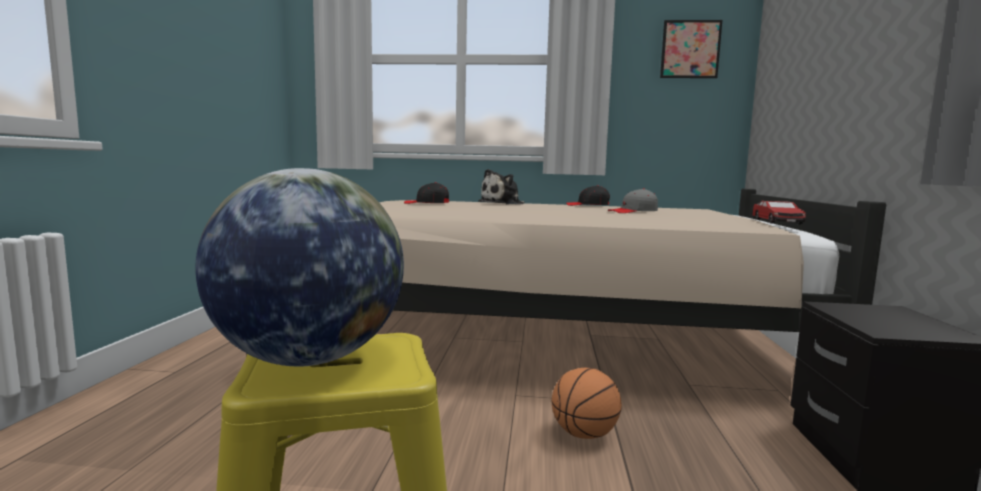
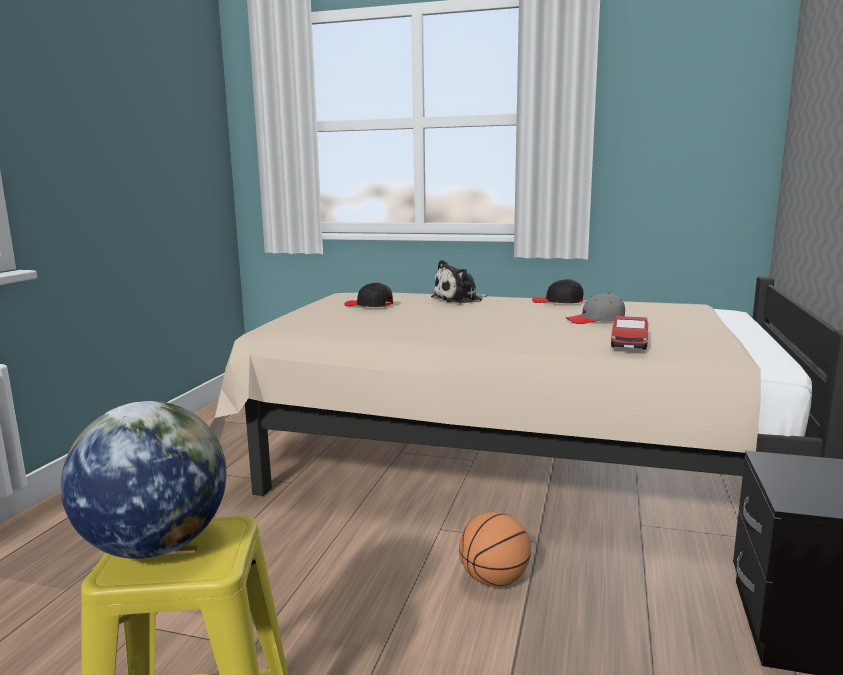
camera: 10 degrees right, 5 degrees up
picture [660,20,722,78] -> none
toy car [752,201,806,225] -> toy car moved to [611,316,648,349]

